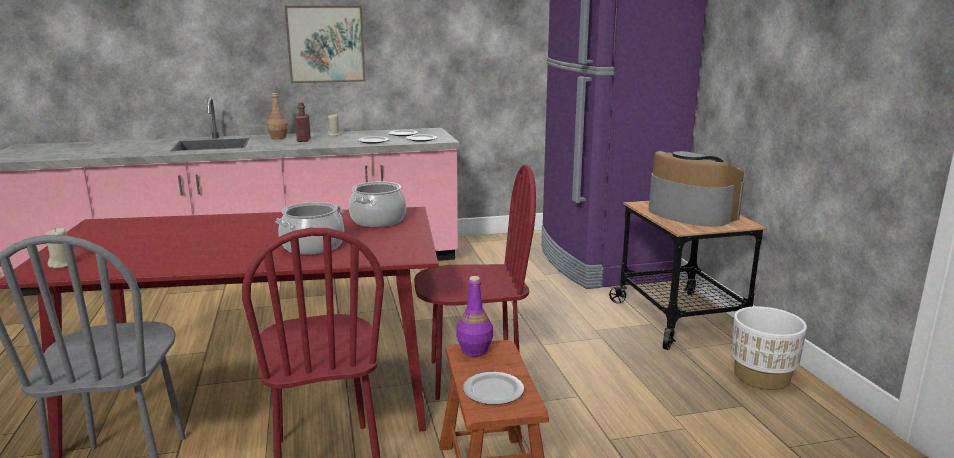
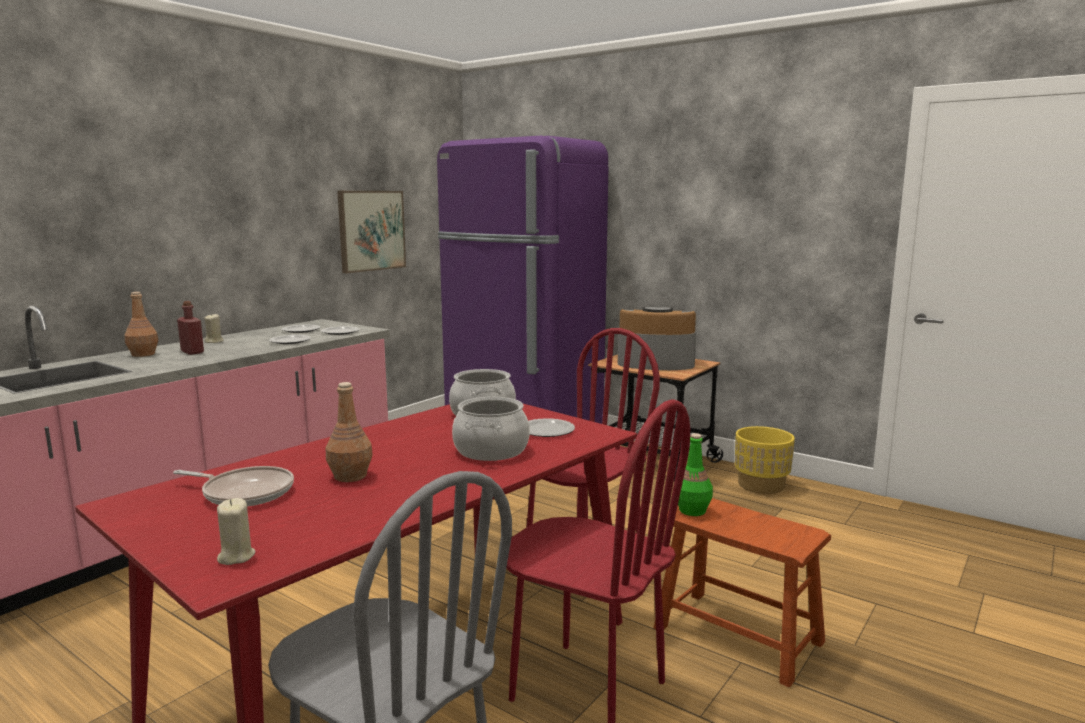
camera: 40 degrees left, 5 degrees down
picture [285,6,365,83] -> picture moved to [337,191,406,273]
purple bottle [456,276,493,357] -> green bottle [678,433,713,516]
plate [463,372,524,405] -> plate moved to [528,418,575,437]
white planter [731,306,807,390] -> yellow planter [735,426,795,494]
none -> frying pan [173,466,294,507]
none -> brown bottle [326,382,373,482]

